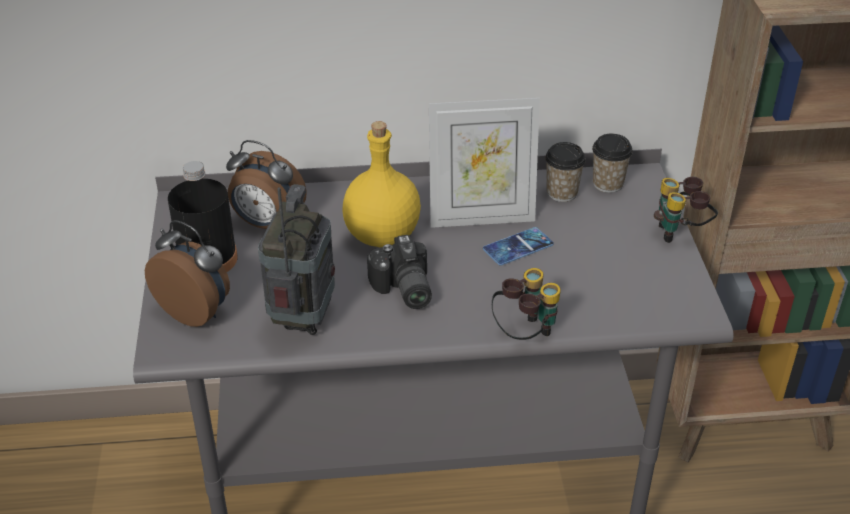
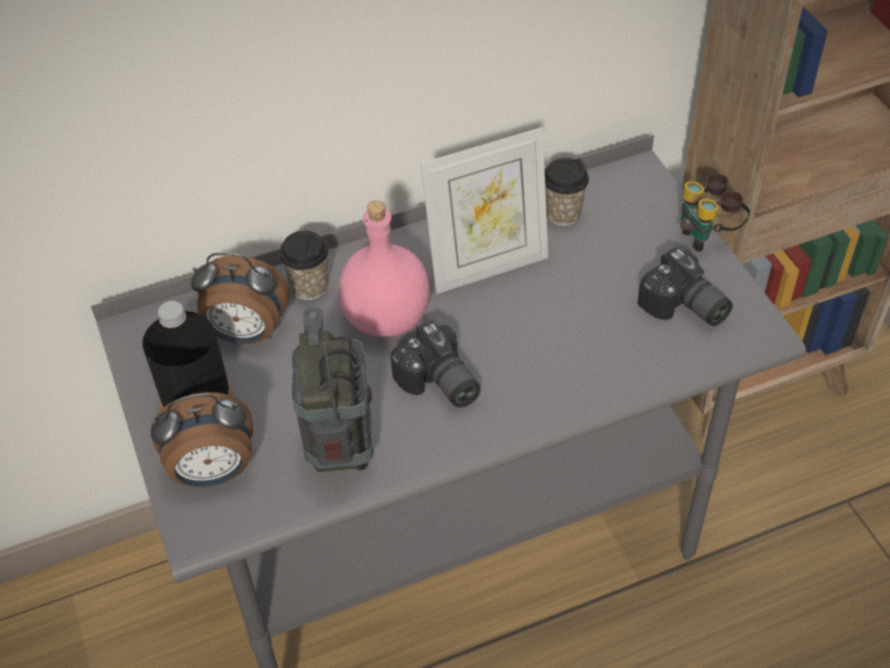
camera: 15 degrees left, 10 degrees up
alarm clock [145,220,230,327] -> alarm clock turned 150 degrees clockwise [151,392,253,487]
yellow bottle [342,121,421,247] -> pink bottle [339,201,430,337]
phone [483,227,554,266] -> none
binoculars [492,268,561,340] -> none
cup [592,134,633,193] -> cup moved to [279,231,328,300]
none -> camera [637,247,733,326]

